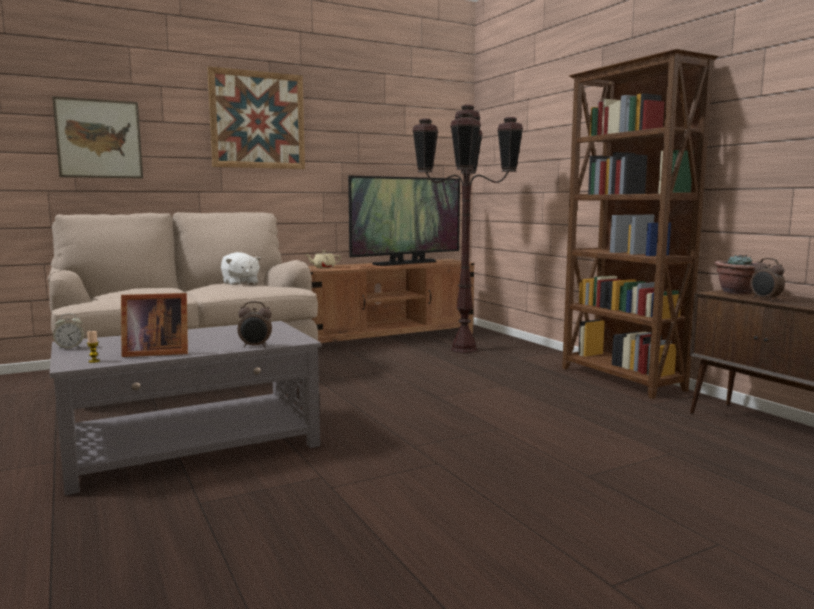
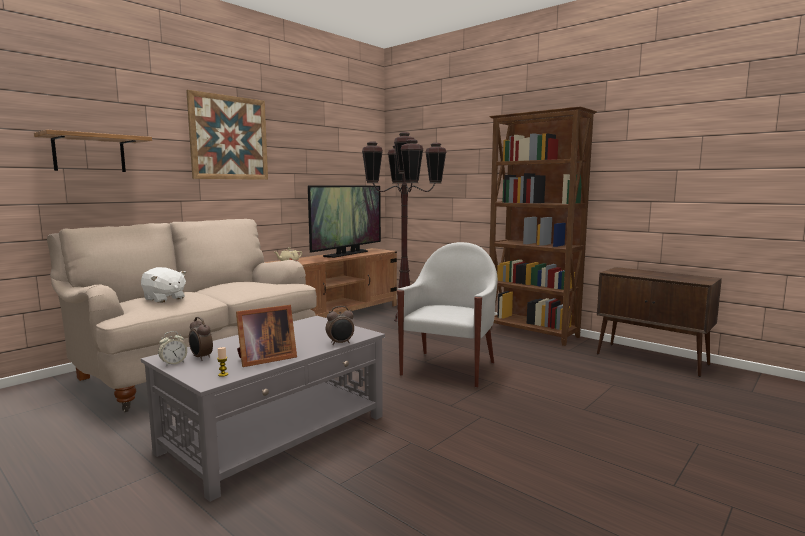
camera: 20 degrees left, 0 degrees up
picture [52,96,143,178] -> shelf [34,129,152,172]
white plush toy [221,252,261,285] -> white plush toy moved to [141,267,187,303]
potted plant [714,255,758,294] -> none
alarm clock [750,258,785,301] -> alarm clock moved to [189,317,213,361]
none -> white armchair [397,242,498,388]

